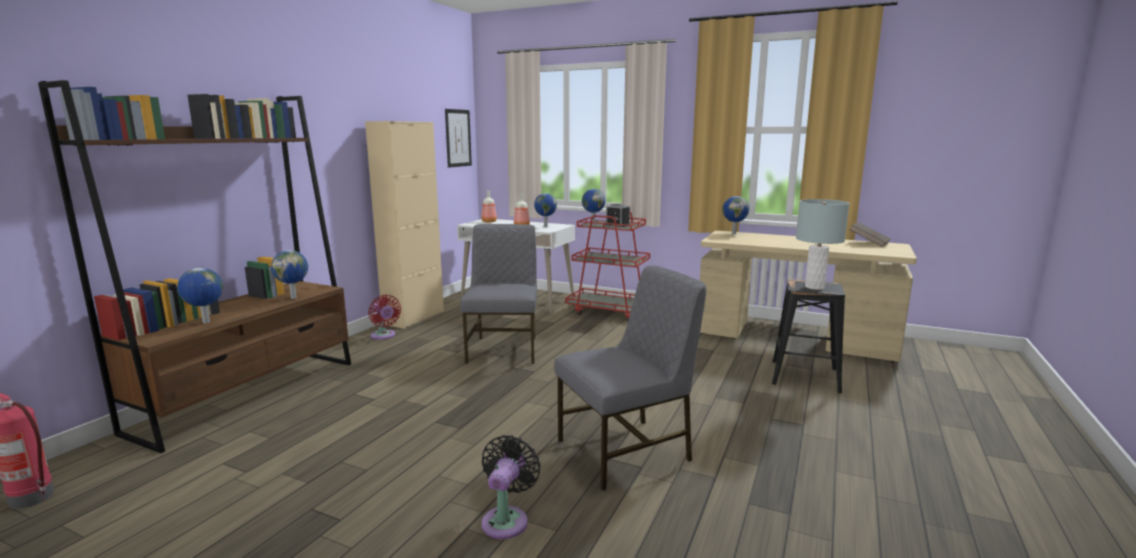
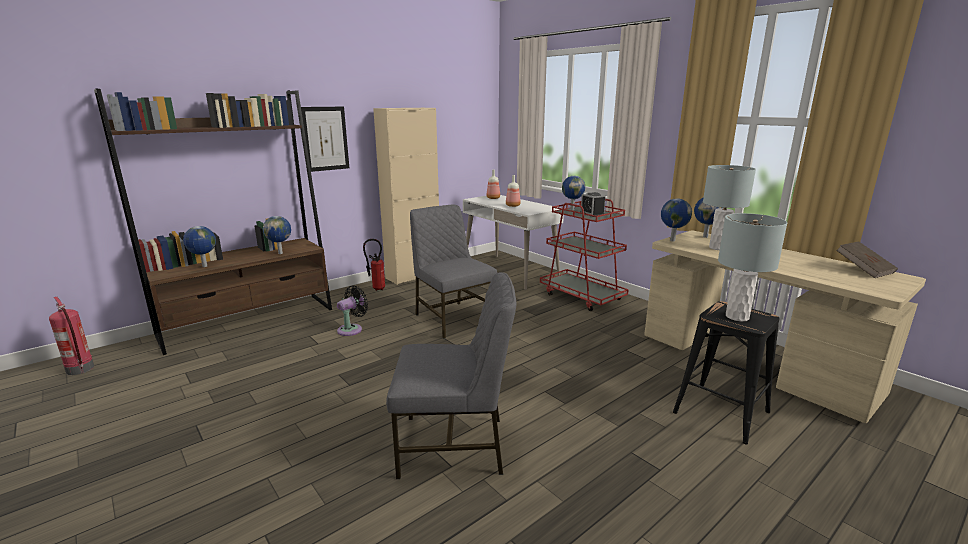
camera: 25 degrees right, 5 degrees up
red fan [368,295,401,340] -> fire extinguisher [363,239,385,291]
picture [445,109,472,168] -> picture moved to [301,107,349,172]
grey chair [460,224,537,364] -> grey chair turned 60 degrees counterclockwise [410,205,497,338]
black fan [482,435,541,539] -> black fan moved to [337,285,368,336]
globe [534,193,557,227] -> globe moved to [661,198,692,241]
none -> grey table lamp [703,165,756,250]

